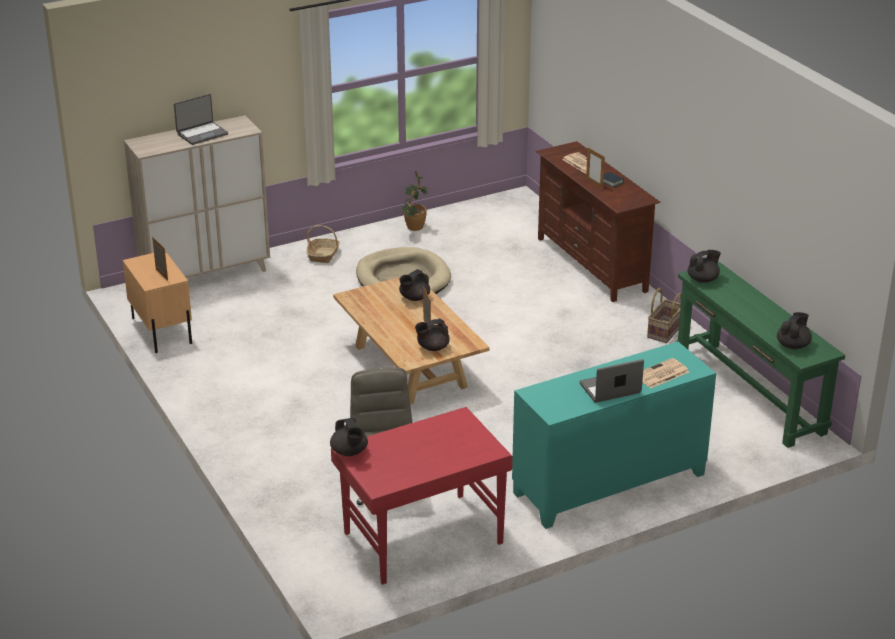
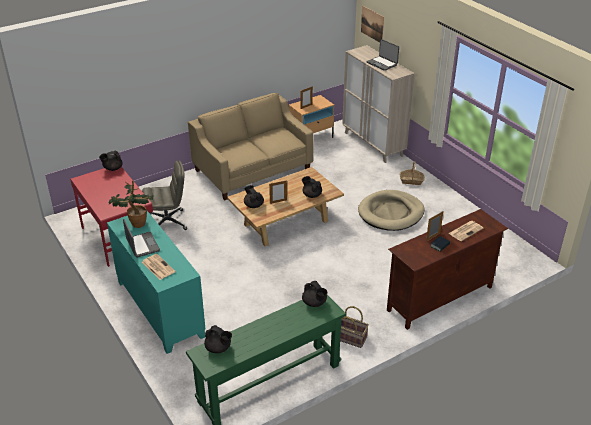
camera: 85 degrees right, 5 degrees up
potted plant [401,170,428,231] -> potted plant moved to [108,181,154,228]
none -> beige sofa [188,93,313,200]
none -> picture [361,6,384,43]

